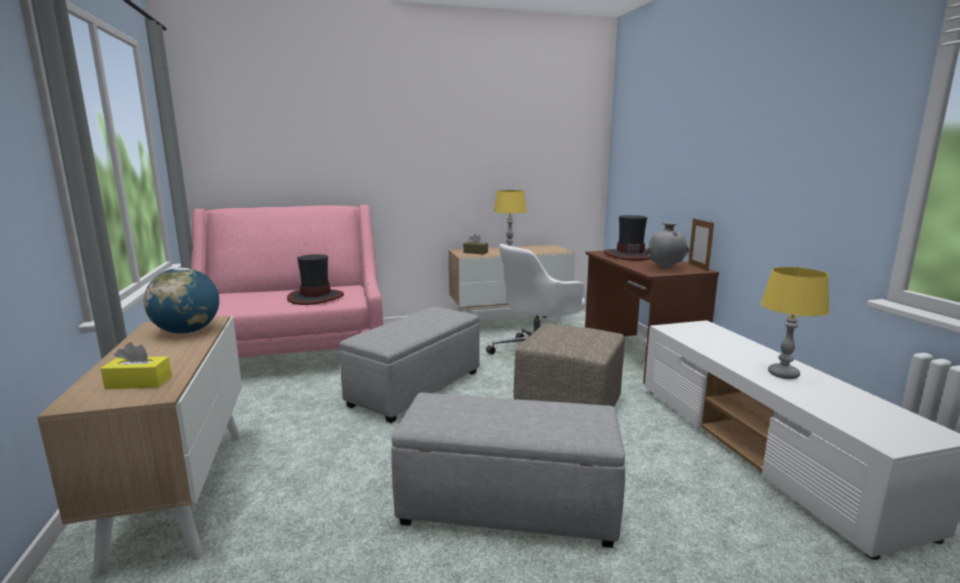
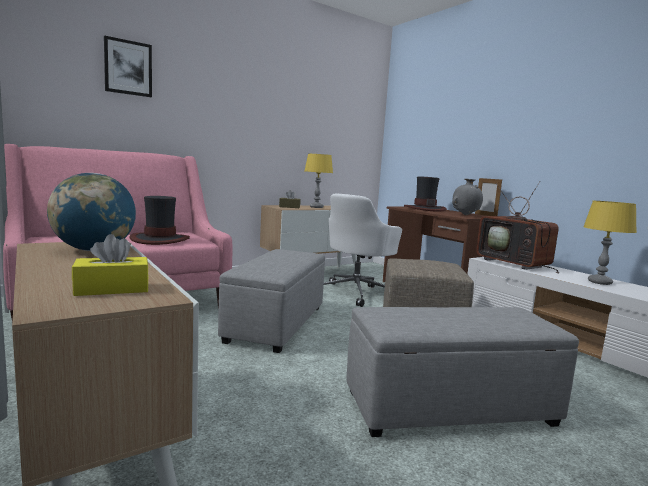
camera: 20 degrees left, 5 degrees down
none -> picture [104,35,152,97]
none -> television [476,181,559,273]

